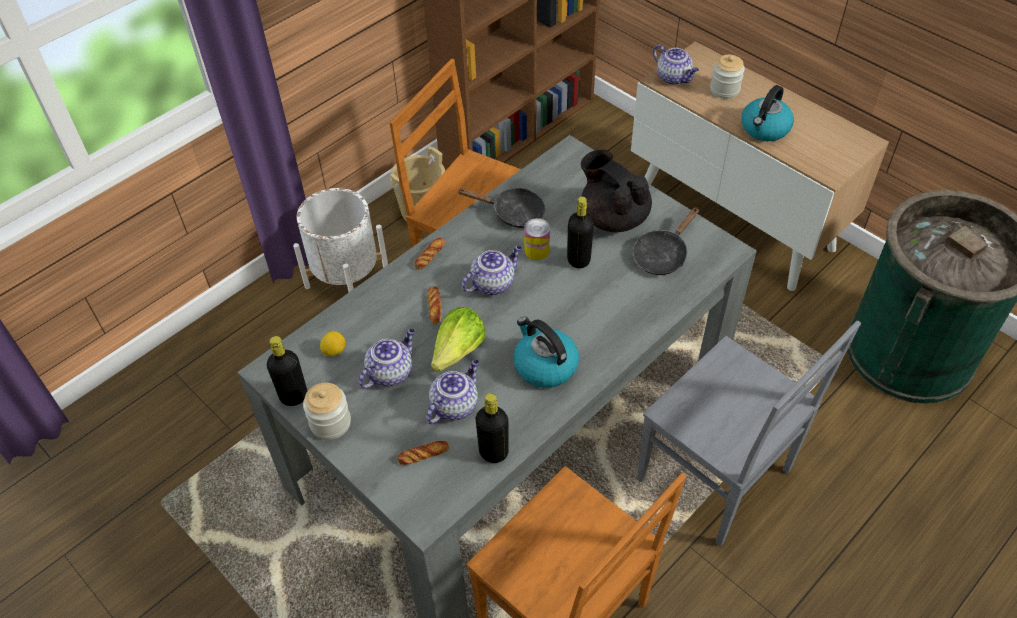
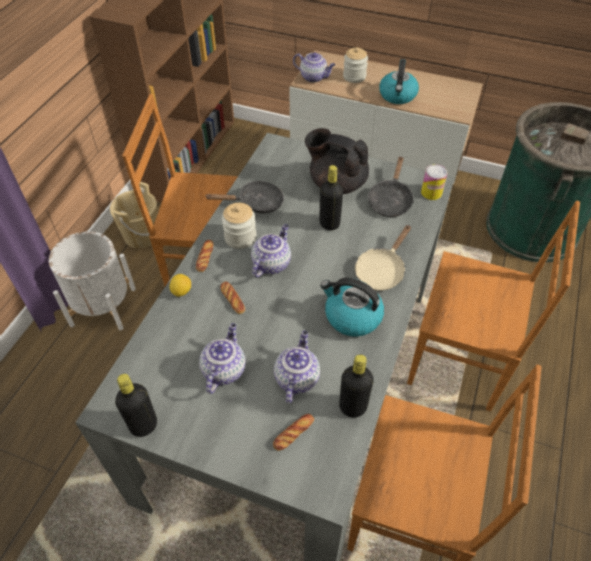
camera: 25 degrees left, 0 degrees up
jar [303,383,351,440] -> jar moved to [222,203,256,249]
lemon [320,331,346,356] -> lemon moved to [169,274,191,297]
lettuce [431,307,486,372] -> none
can [524,218,550,260] -> can moved to [421,164,447,200]
grey chair [637,321,861,547] -> brown chair [407,200,580,411]
none -> beige frying pan [355,225,411,291]

